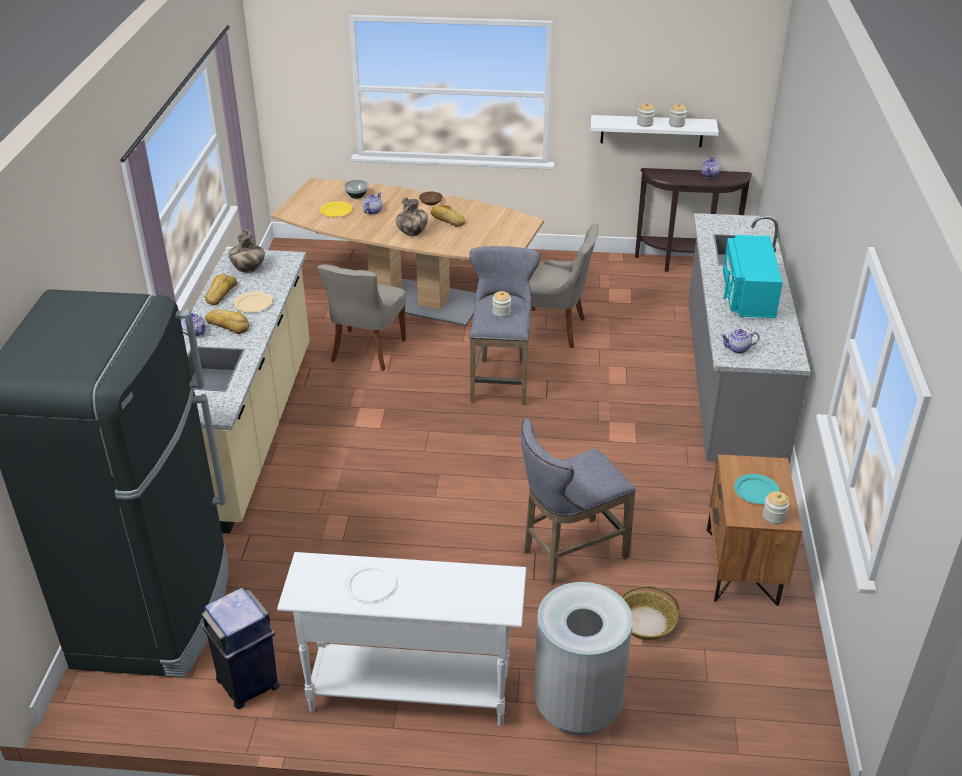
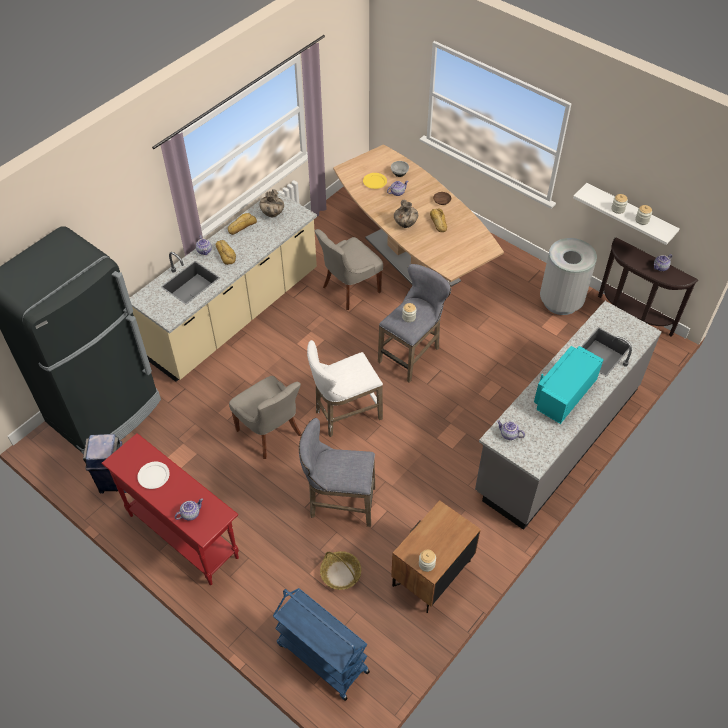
camera: 35 degrees right, 15 degrees up
beige plate [234,291,273,312] -> none
white console table [277,552,526,726] -> red console table [101,433,239,585]
grey chair [530,224,599,348] -> grey chair moved to [229,376,301,459]
grey trash can [534,582,633,736] -> grey trash can moved to [540,238,597,315]
turquoise plate [734,474,780,504] -> none
none -> teapot [175,498,203,521]
none -> blue cart [273,588,370,701]
none -> white stool [307,340,383,437]

